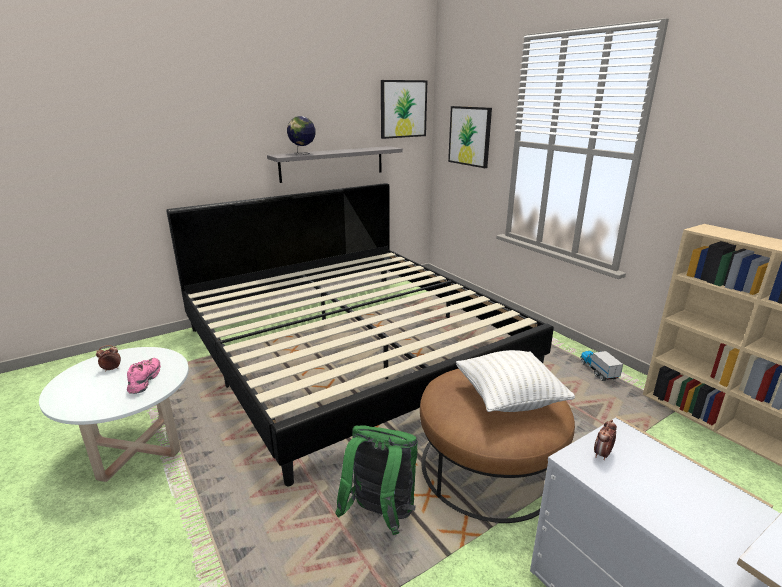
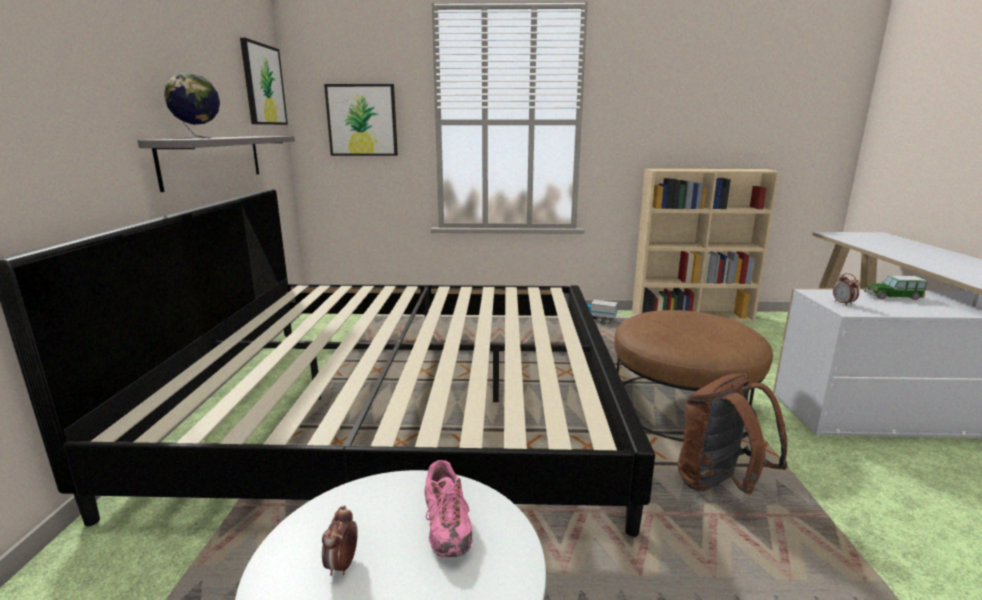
camera: 55 degrees left, 5 degrees down
pink shoe [127,358,161,394] -> pink shoe turned 135 degrees counterclockwise [424,460,473,557]
green backpack [335,426,418,535] -> brown backpack [678,373,787,494]
white pillow [456,350,575,412] -> none
none -> toy car [863,275,927,300]

